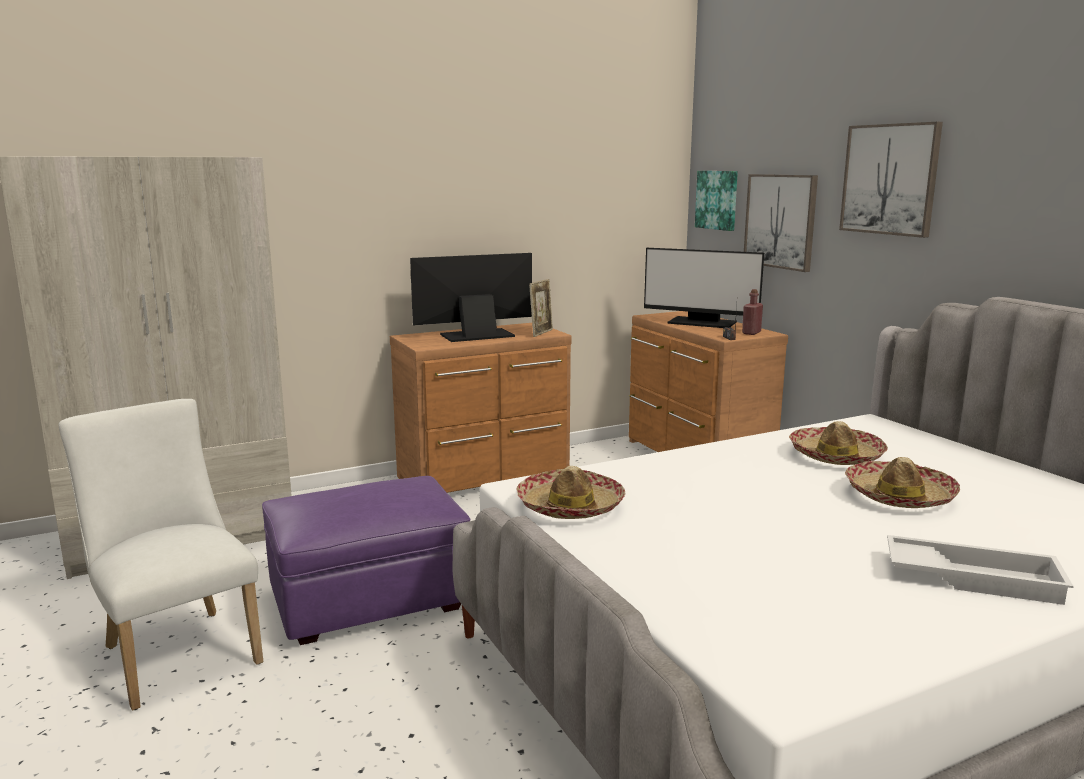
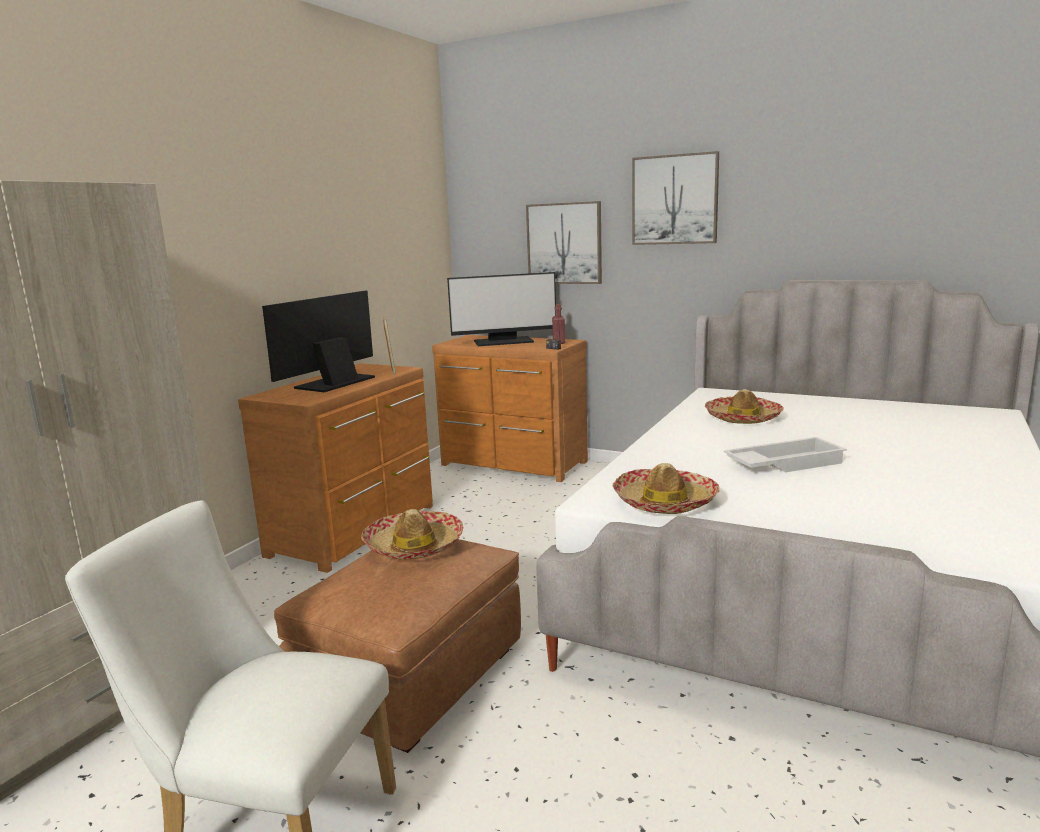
camera: 35 degrees left, 0 degrees up
purple ottoman [262,476,470,645] -> brown ottoman [274,539,521,753]
picture [695,171,738,231] -> none
hat [845,457,960,508] -> hat moved to [361,509,463,560]
white tray [887,535,1074,605] -> white tray moved to [723,437,847,472]

